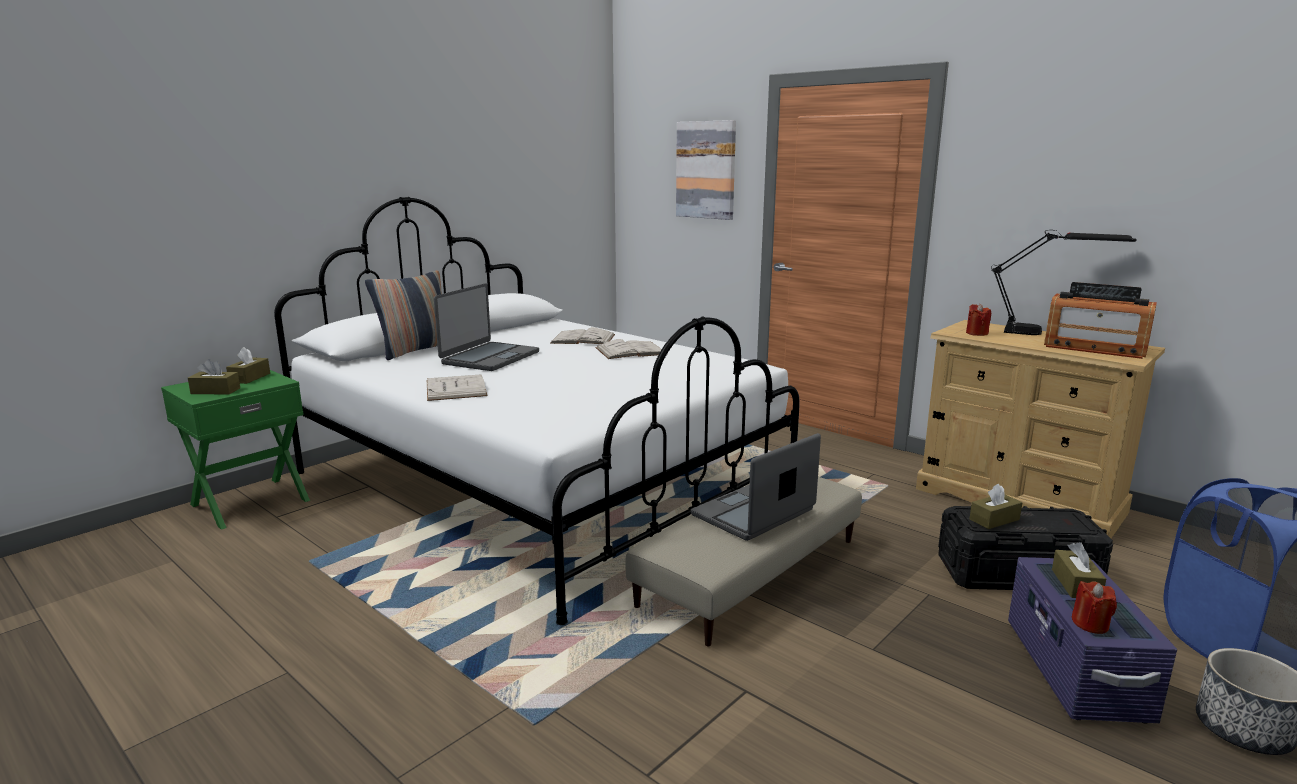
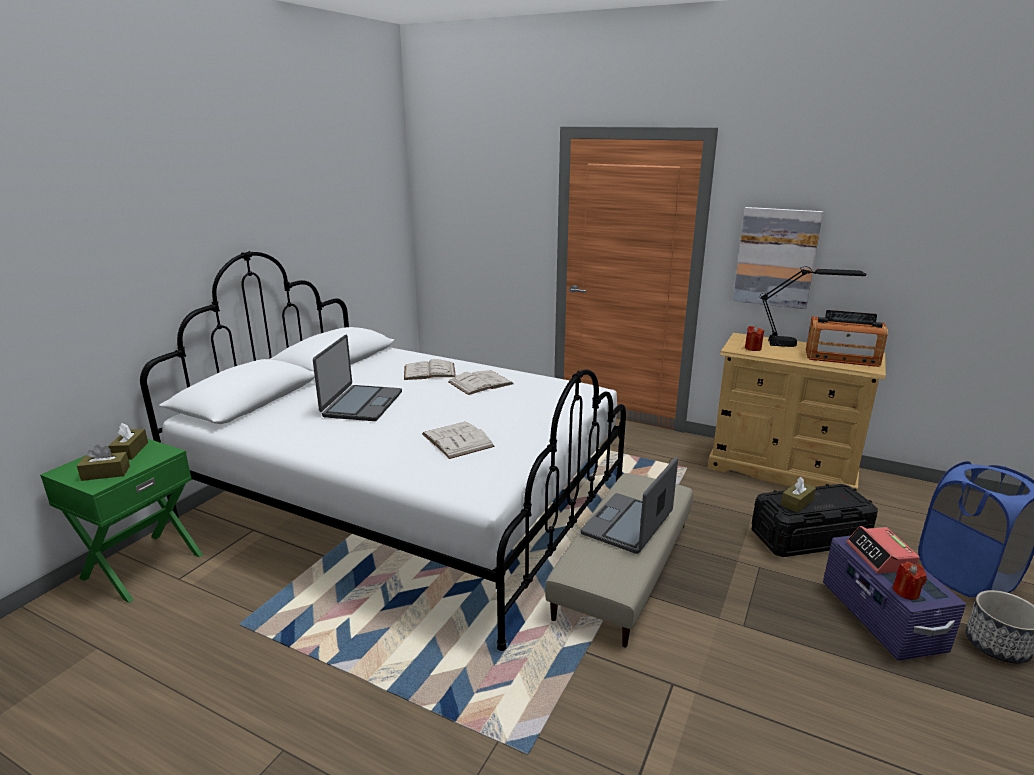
camera: 15 degrees left, 5 degrees up
pillow [365,270,442,360] -> none
white book [427,374,487,401] -> white book moved to [422,422,495,459]
picture [676,120,736,220] -> picture moved to [733,207,823,309]
brown tissue box [1052,542,1106,598] -> alarm clock [846,526,920,574]

